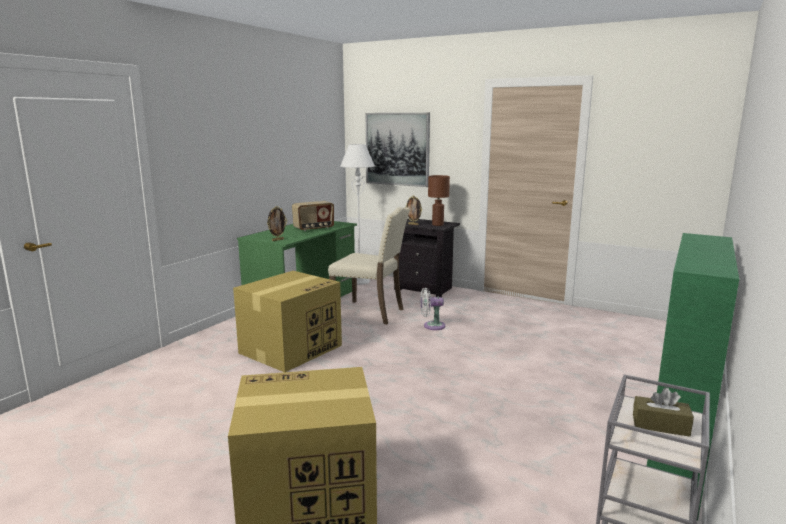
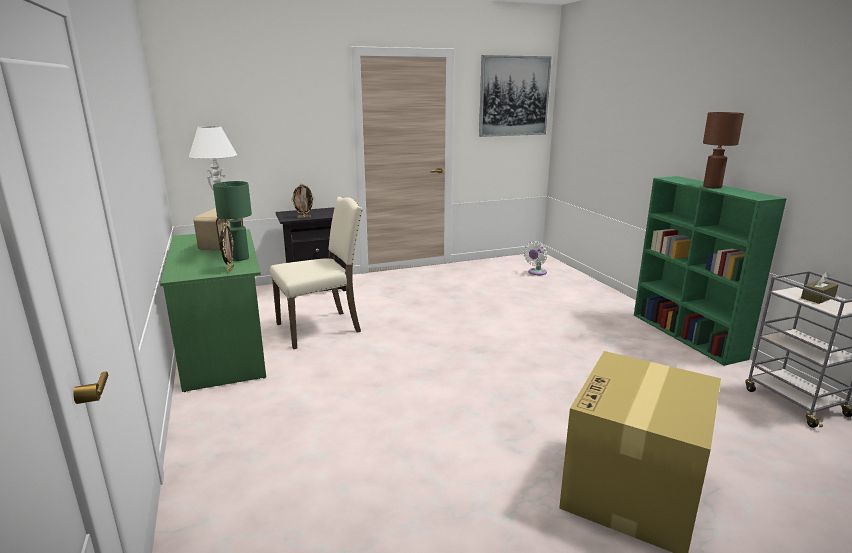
camera: 50 degrees left, 5 degrees up
cardboard box [233,271,342,372] -> none
picture [366,113,430,187] -> picture moved to [479,55,552,137]
white fan [420,288,445,330] -> white fan moved to [523,241,547,275]
brown table lamp [428,175,450,226] -> brown table lamp moved to [703,112,744,189]
none -> green table lamp [213,181,252,261]

